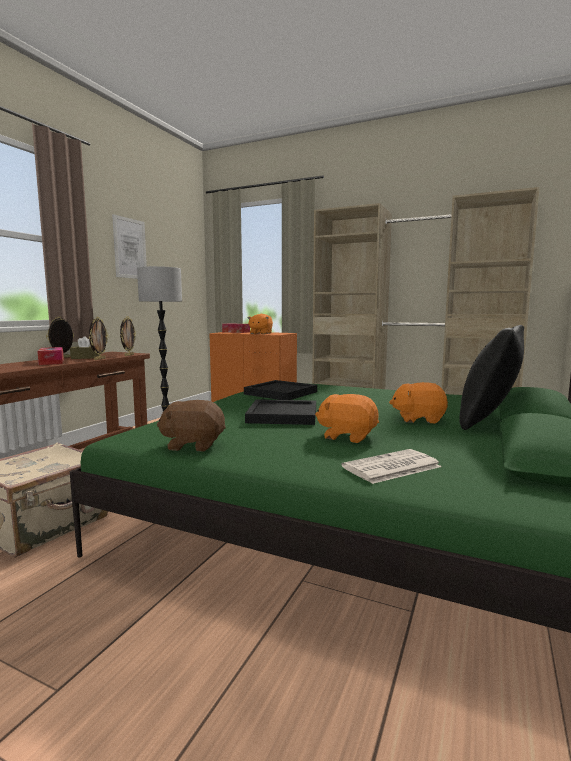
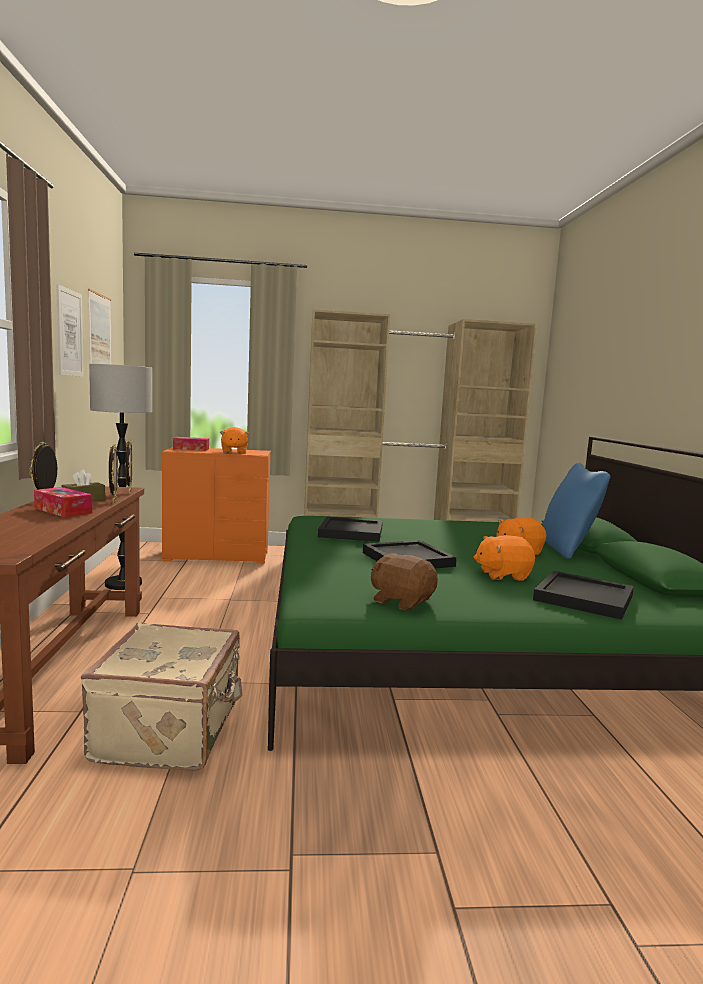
camera: 30 degrees left, 0 degrees up
brown plush toy [157,400,226,452] -> brown plush toy turned 60 degrees clockwise [371,554,438,611]
newspaper [342,449,442,484] -> black tray [533,571,634,620]
black pillow [459,325,524,430] -> blue pillow [543,462,611,559]
none -> picture [88,289,112,364]

